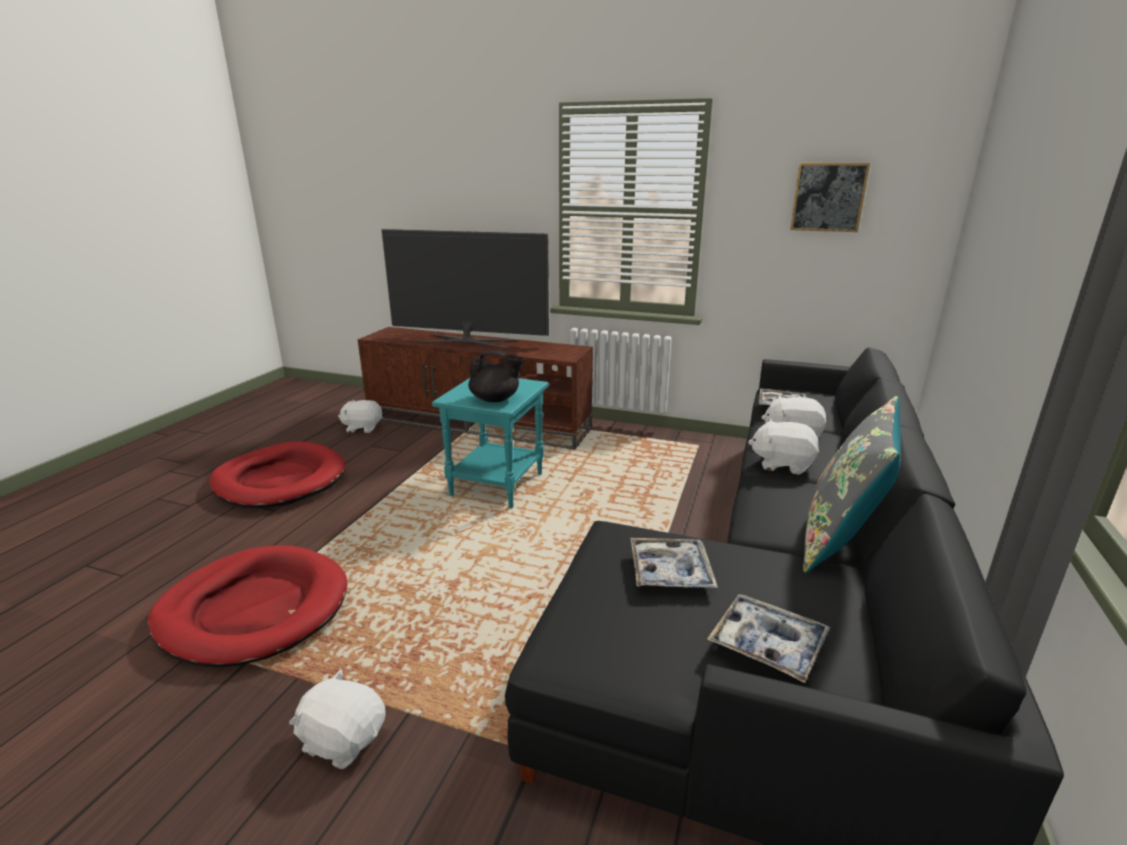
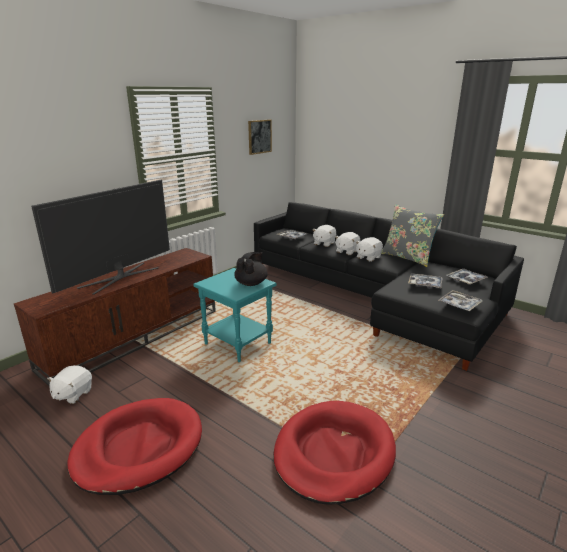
camera: 70 degrees left, 0 degrees up
white plush toy [289,669,386,769] -> white plush toy moved to [356,237,383,262]
none -> tray [438,290,483,311]

